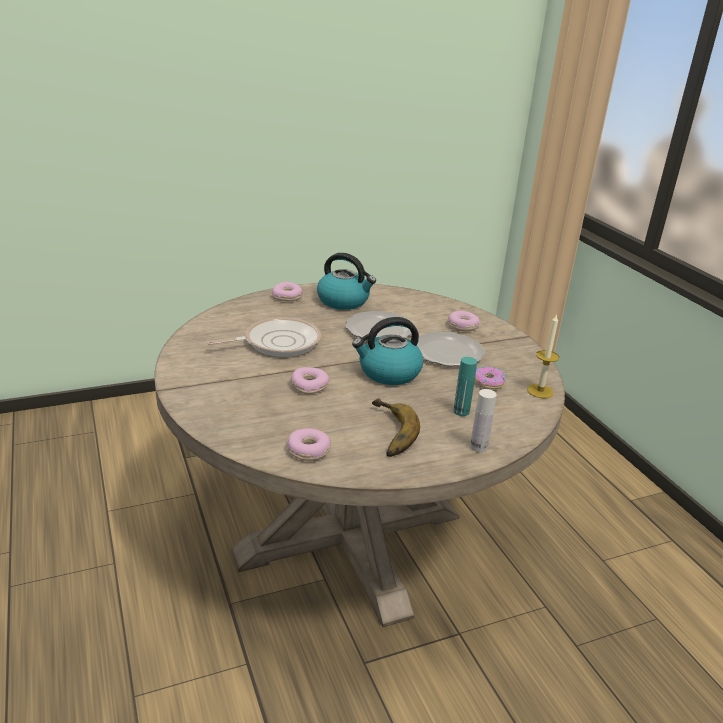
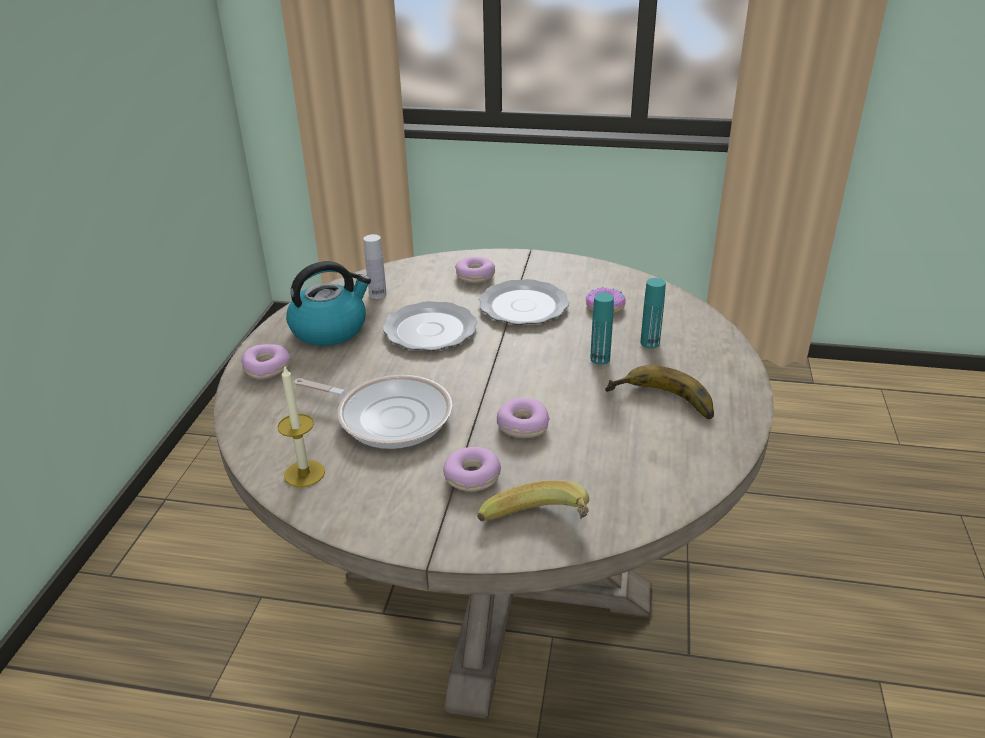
camera: 55 degrees left, 5 degrees up
frying pan [207,317,321,357] -> frying pan turned 105 degrees clockwise [294,375,452,449]
donut [288,428,331,461] -> donut moved to [443,447,501,492]
kettle [352,317,423,385] -> none
white bottle [470,389,497,453] -> white bottle moved to [363,234,387,299]
candle [527,313,559,398] -> candle moved to [277,365,325,487]
none -> banana [477,480,589,522]
none -> turquoise bottle [590,293,614,365]

